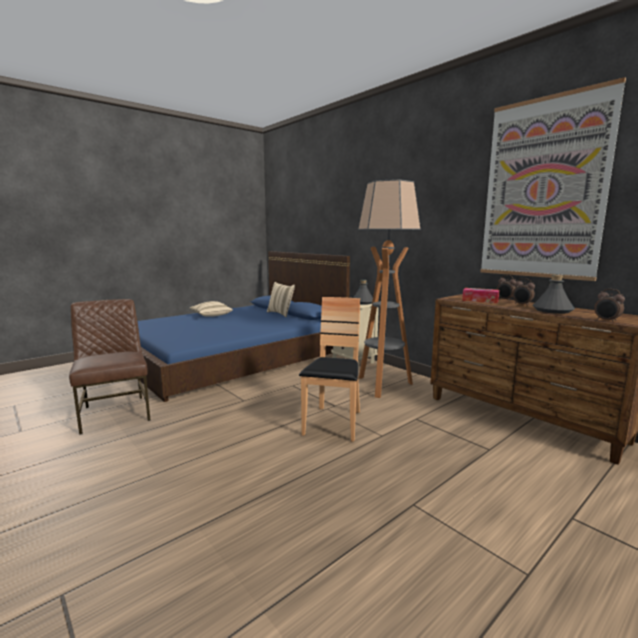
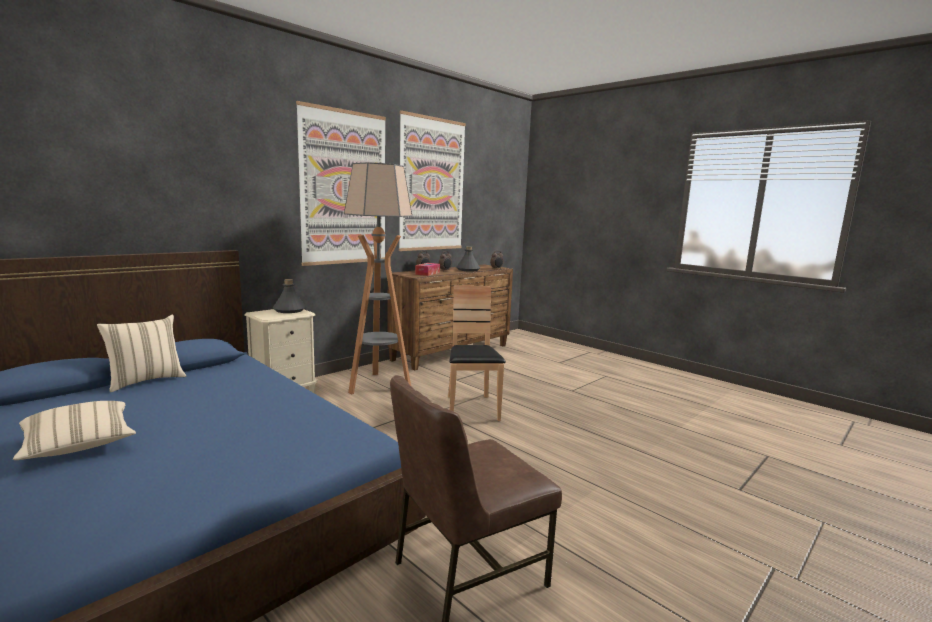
camera: 95 degrees left, 0 degrees up
brown chair [299,297,360,442] -> brown chair turned 75 degrees clockwise [448,285,506,421]
none -> picture [296,101,386,266]

